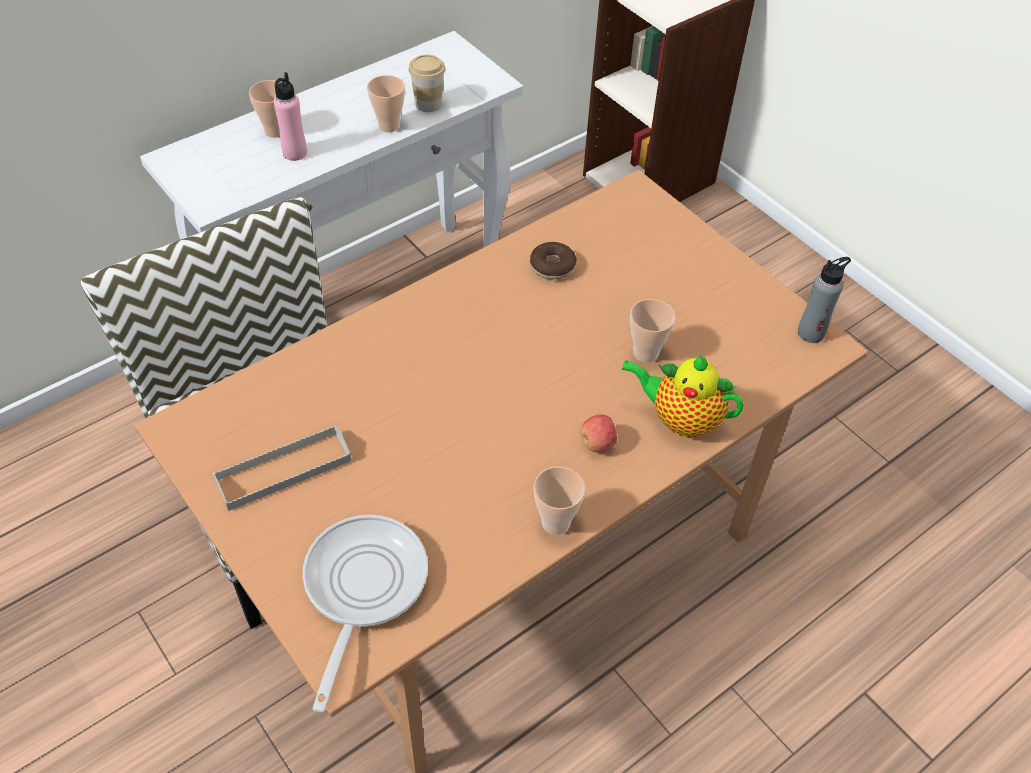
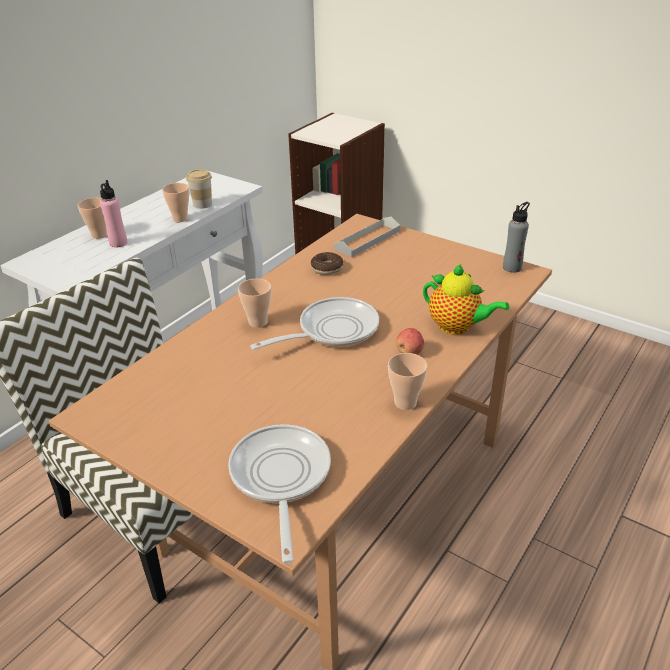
camera: 15 degrees left, 15 degrees down
grey tray [213,425,351,511] -> grey tray moved to [334,217,400,257]
teapot [621,355,744,437] -> teapot turned 150 degrees counterclockwise [423,264,509,335]
cup [630,299,676,363] -> cup moved to [238,279,271,328]
none -> frying pan [250,297,379,350]

